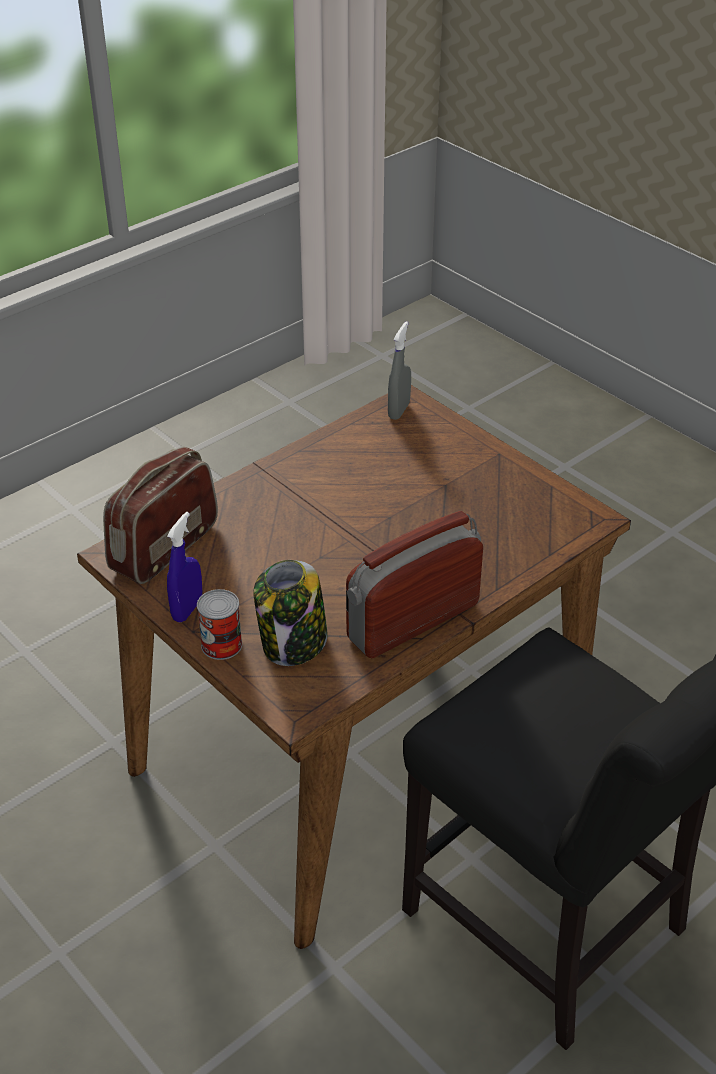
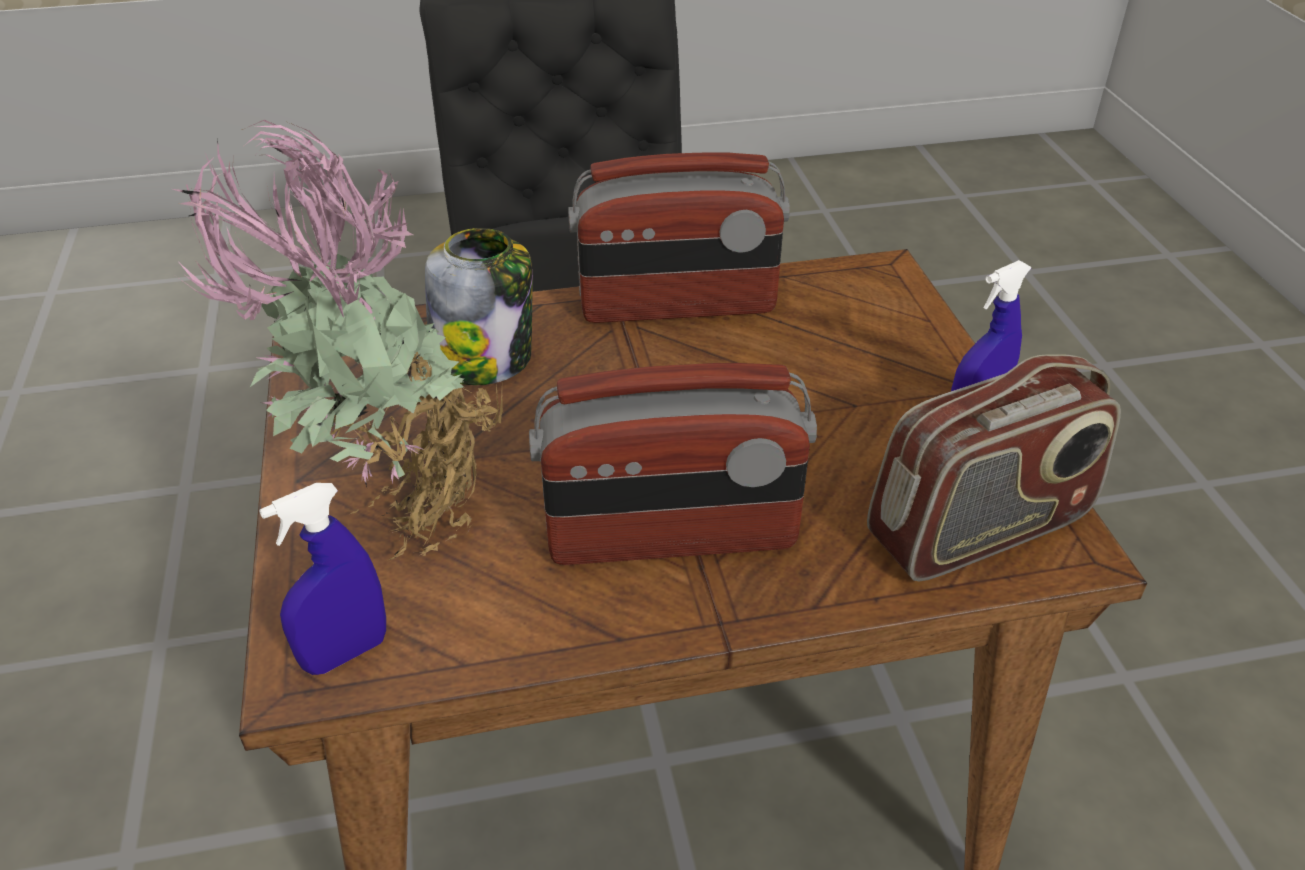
camera: 150 degrees left, 0 degrees up
can [197,589,242,660] -> none
jar [253,560,328,666] -> jar moved to [425,228,532,385]
grey spray bottle [388,321,411,420] -> blue spray bottle [259,483,386,675]
none -> potted plant [173,120,503,560]
none -> radio [529,363,817,565]

